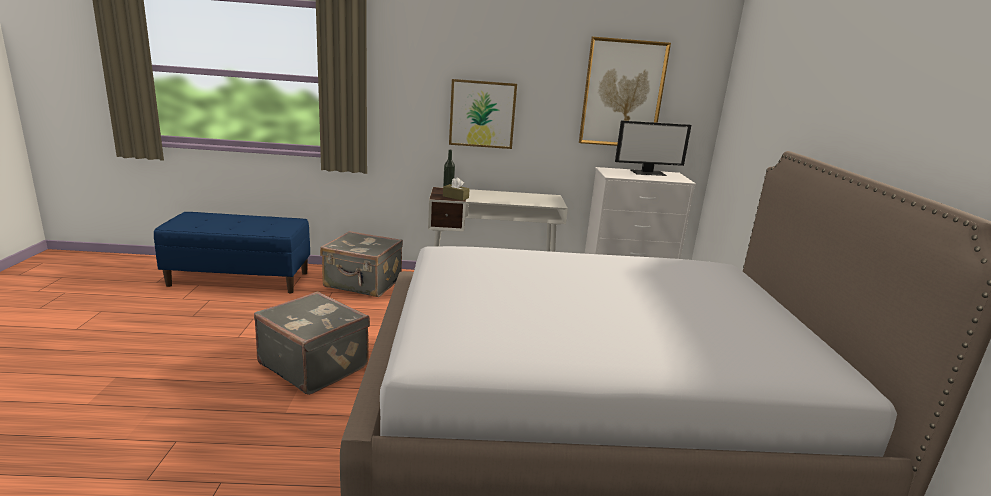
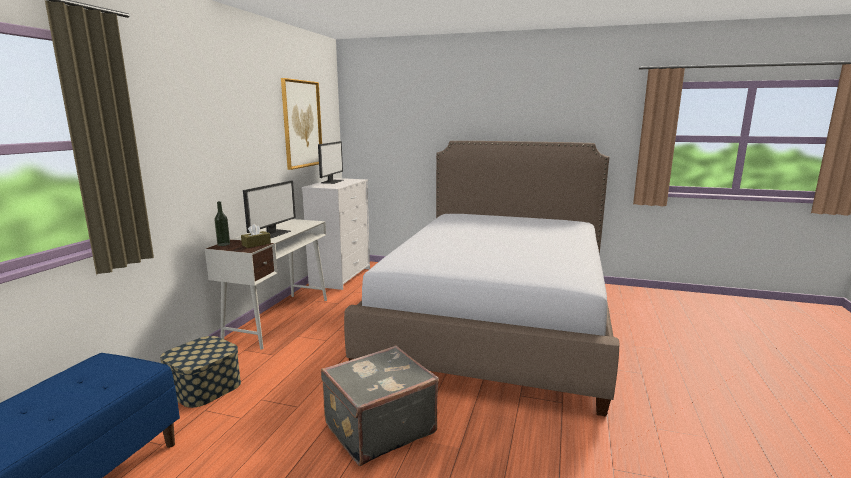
camera: 70 degrees left, 5 degrees down
grey suitcase [320,231,403,297] -> storage box [160,336,241,408]
picture [449,79,517,149] -> none
none -> monitor [243,180,296,238]

